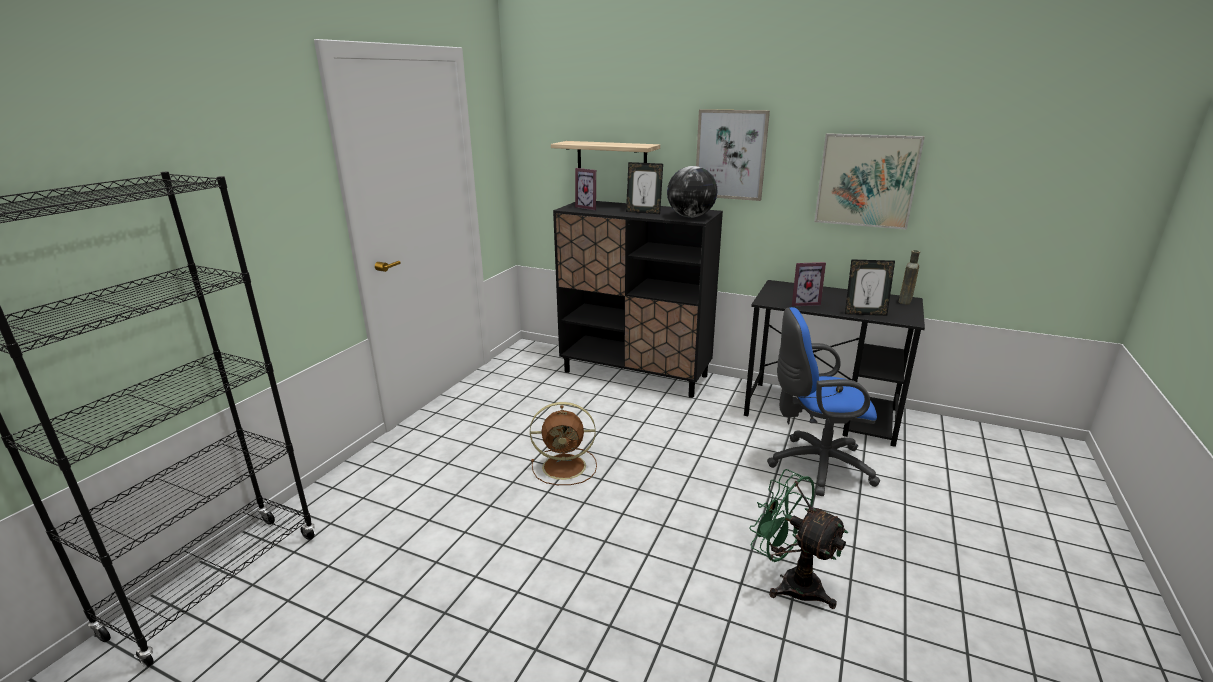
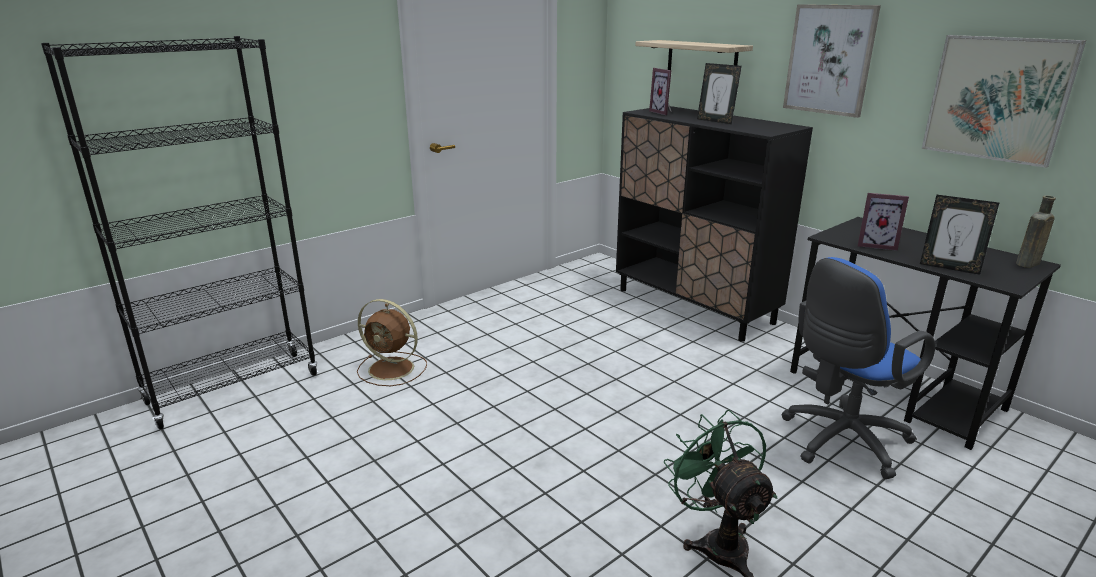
camera: 25 degrees right, 0 degrees up
brown fan [530,402,597,485] -> brown fan moved to [357,299,427,386]
globe [667,166,717,218] -> none
blue office chair [767,307,880,496] -> blue office chair turned 60 degrees counterclockwise [782,257,935,479]

